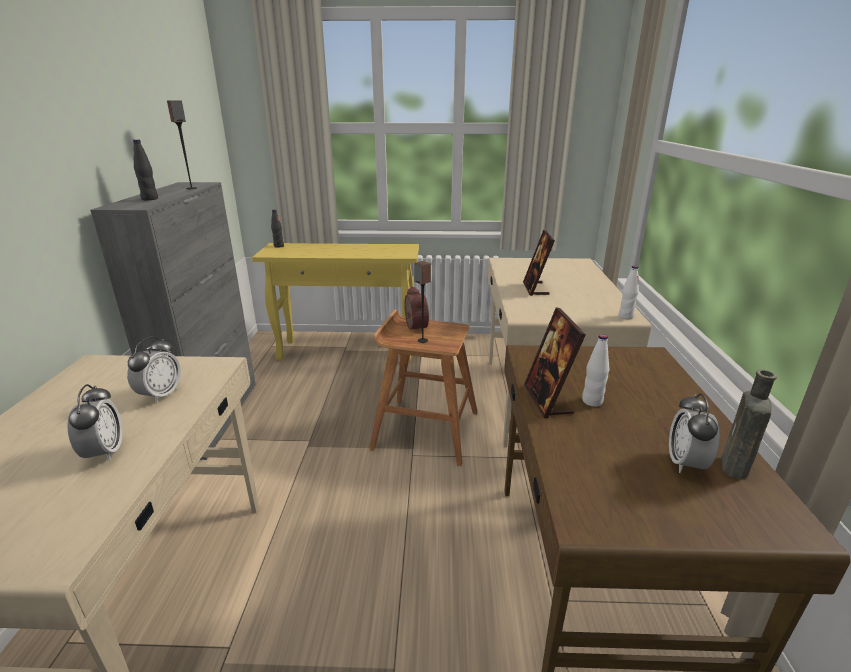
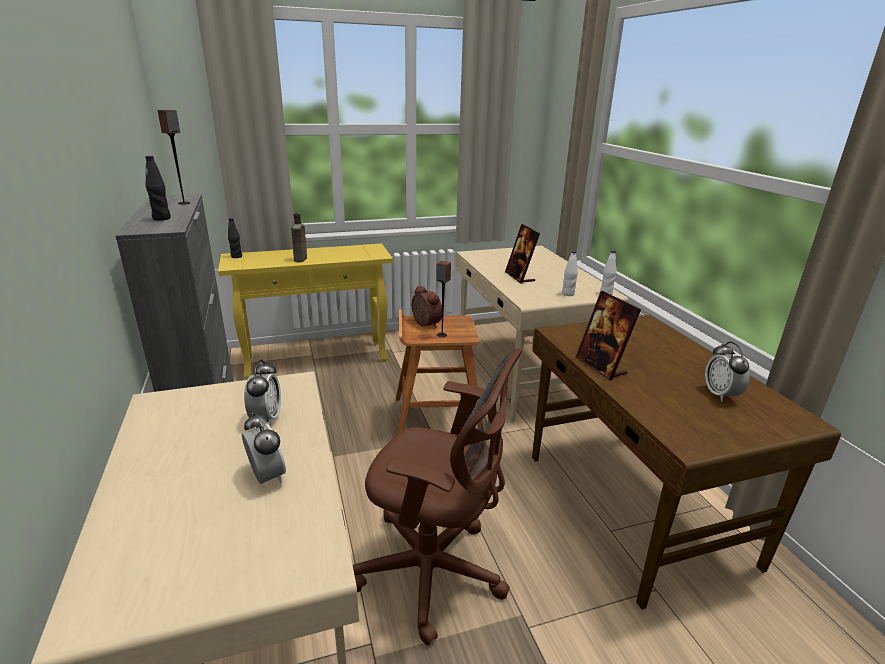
camera: 20 degrees left, 0 degrees up
white bottle [582,334,610,407] -> white bottle moved to [562,251,578,296]
brown bottle [722,369,777,479] -> brown bottle moved to [291,212,307,262]
none -> brown office chair [353,348,522,645]

